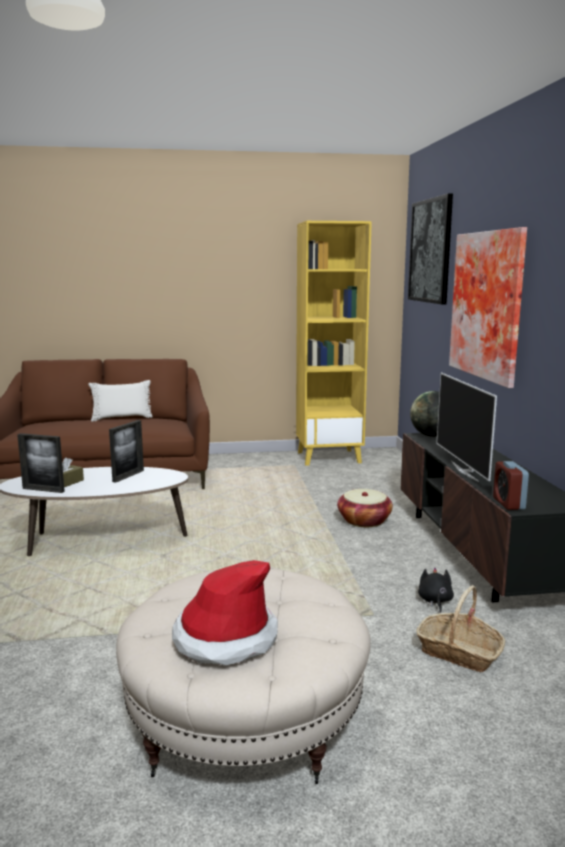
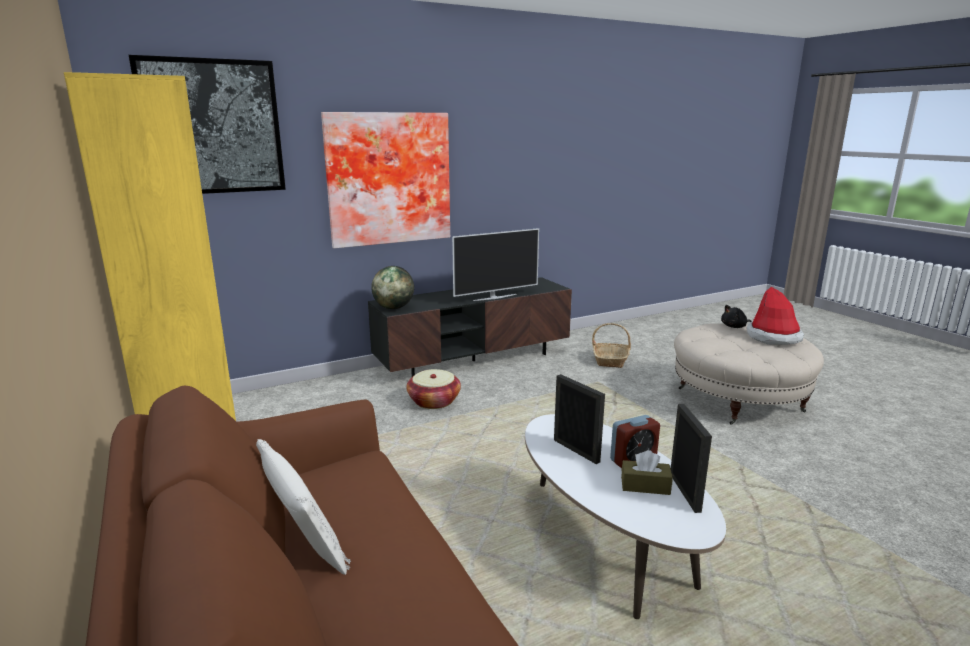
camera: 110 degrees left, 5 degrees up
picture frame [109,420,144,483] -> picture frame turned 45 degrees clockwise [554,374,605,464]
black plush toy [418,568,454,613] -> black plush toy moved to [721,305,752,328]
alarm clock [493,461,529,510] -> alarm clock moved to [610,415,660,468]

